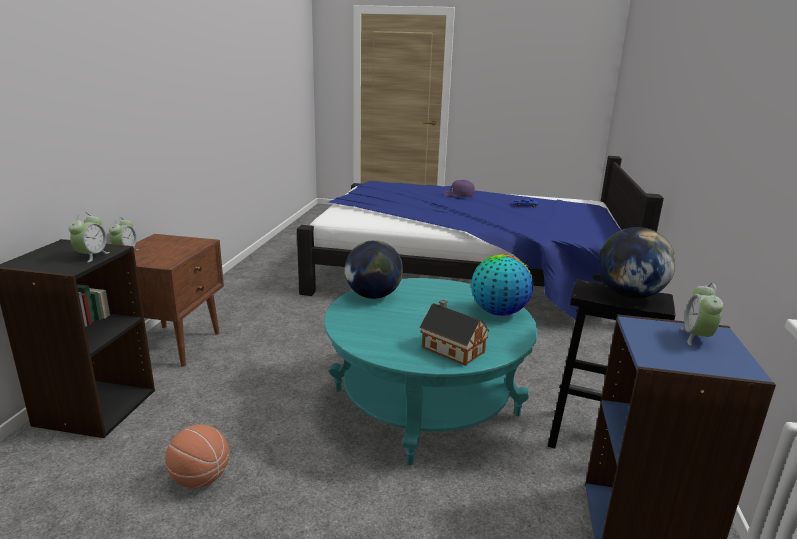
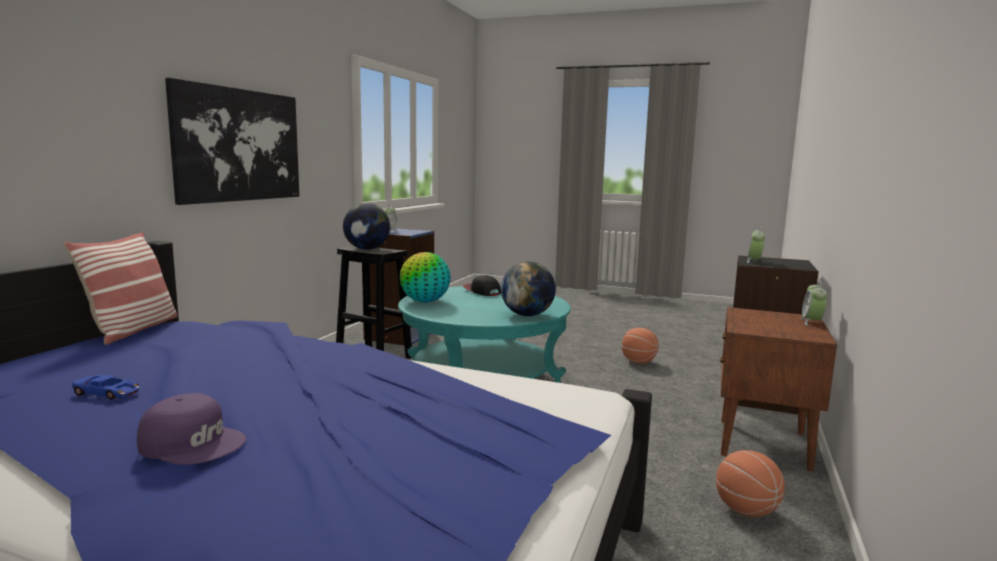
camera: 170 degrees left, 10 degrees down
toy house [420,299,490,366] -> cap [463,275,501,296]
none -> pillow [64,232,177,345]
none -> picture [165,78,299,205]
none -> basketball [716,450,785,517]

